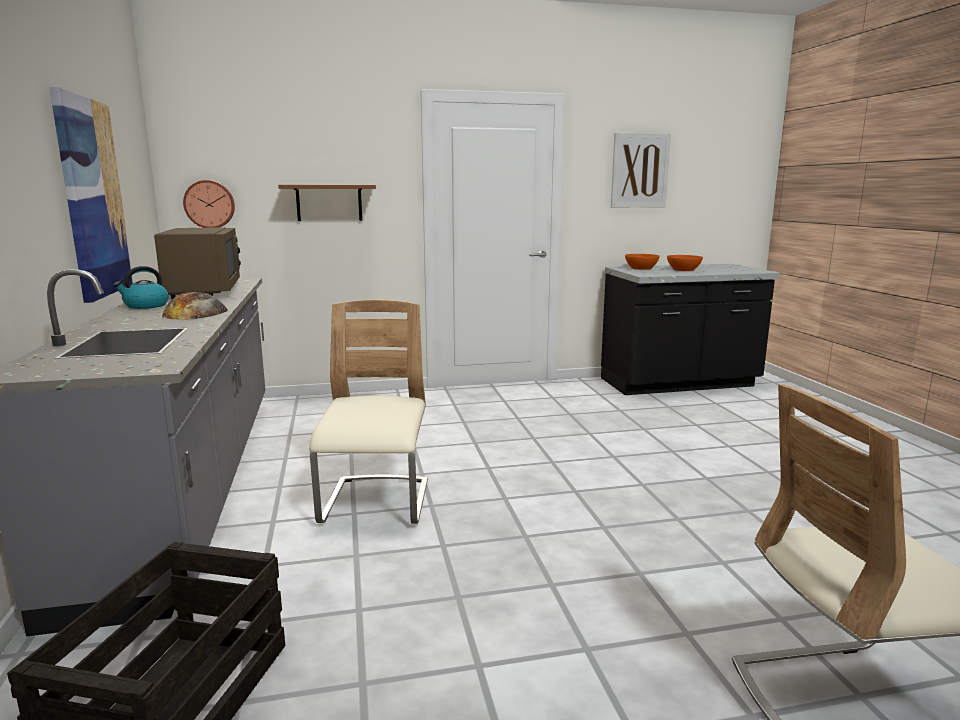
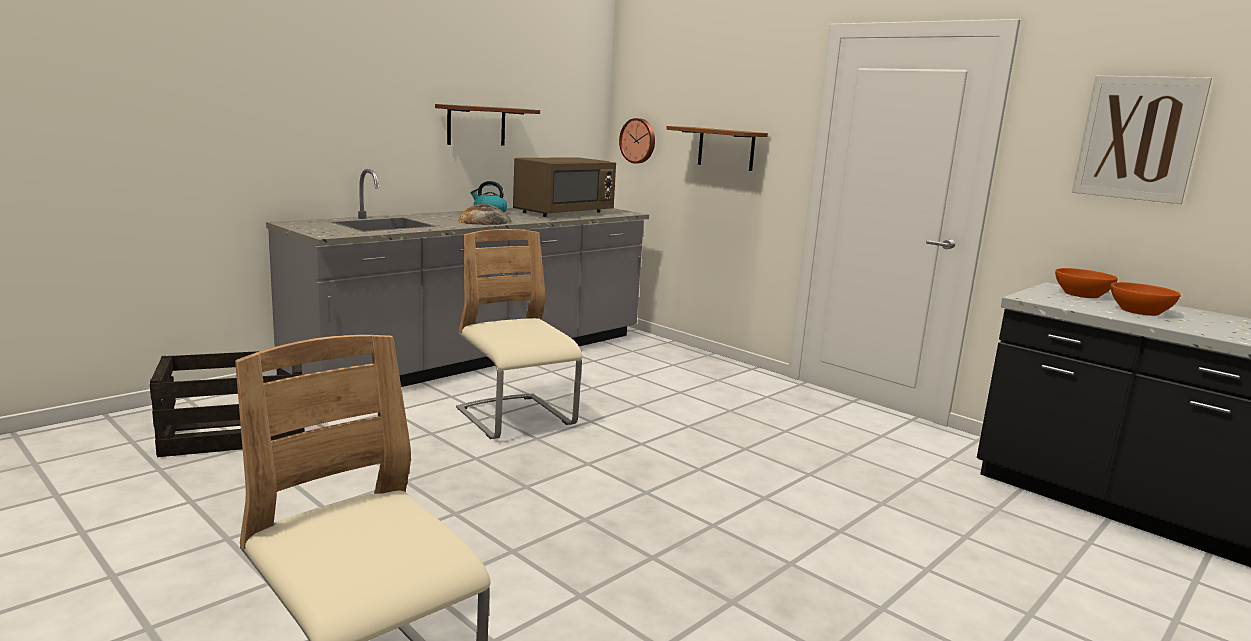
camera: 55 degrees right, 0 degrees up
picture [49,87,133,303] -> brown shelf [435,104,540,146]
beige chair [309,300,428,524] -> beige chair turned 90 degrees counterclockwise [456,229,583,439]

